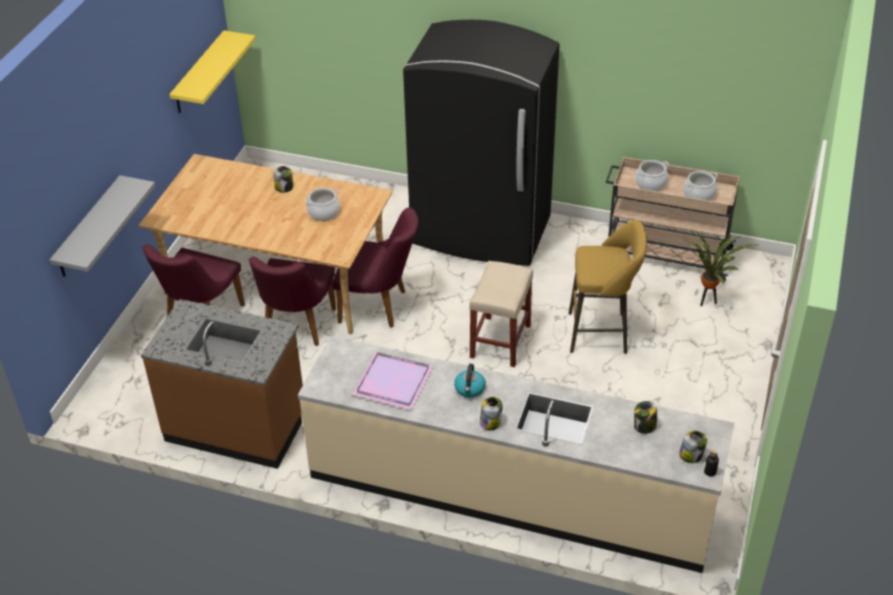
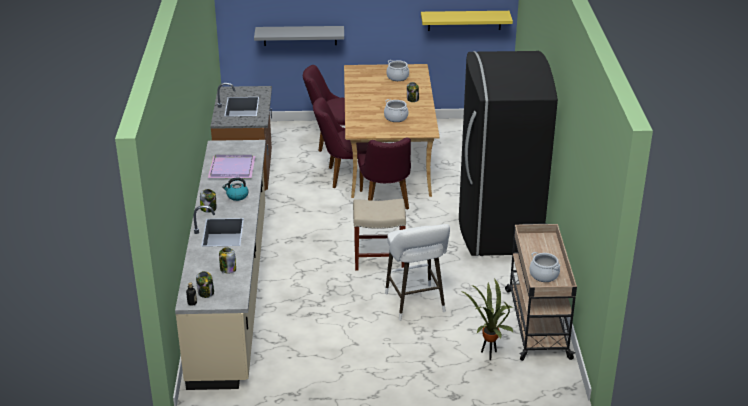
camera: 70 degrees right, 10 degrees down
yellow stool [568,220,647,354] -> white stool [385,224,450,321]
cooking pot [635,160,669,191] -> cooking pot moved to [386,60,409,81]

